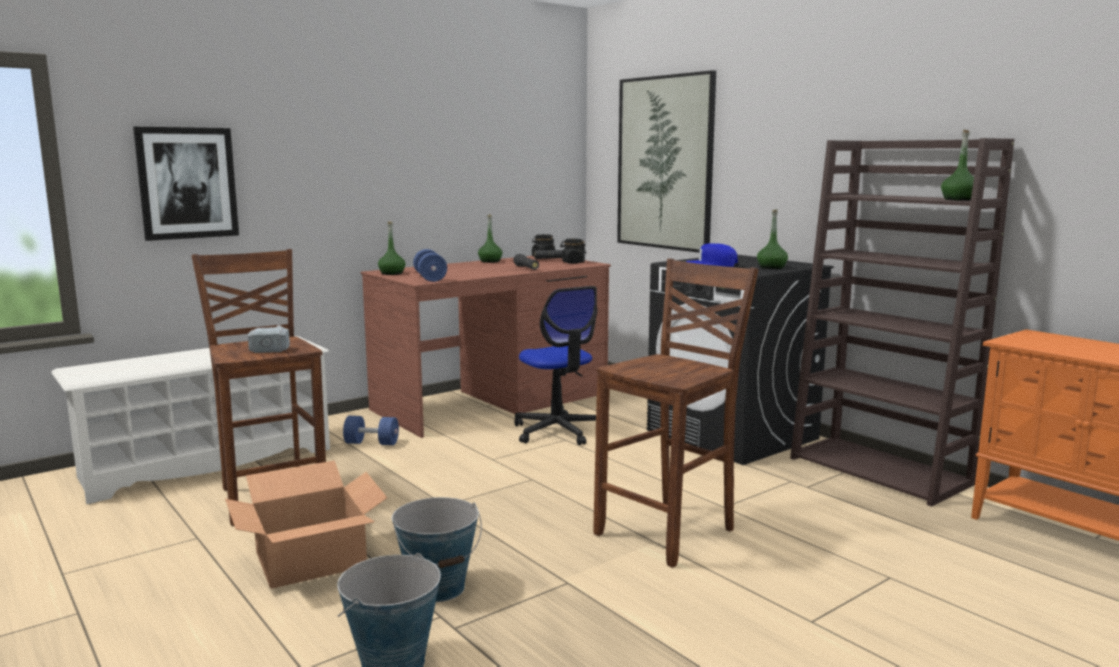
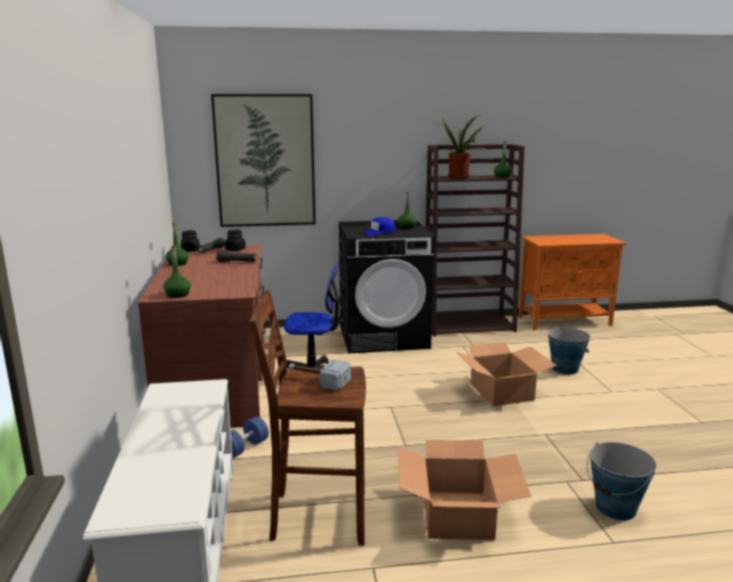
camera: 60 degrees left, 5 degrees up
picture [133,127,239,241] -> none
bucket [392,497,482,602] -> bucket moved to [548,326,590,375]
blue dumbbell [413,249,447,282] -> none
brown stool [593,259,759,568] -> cardboard box [455,342,557,406]
none -> potted plant [437,115,486,179]

